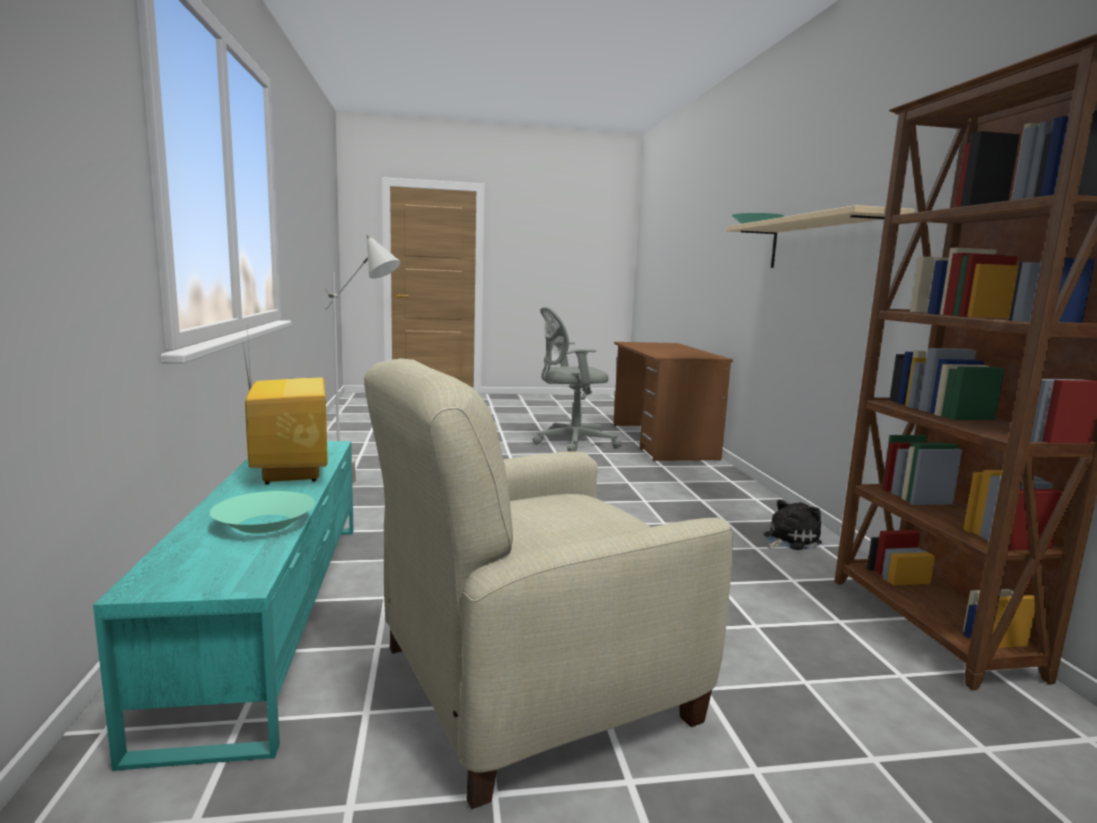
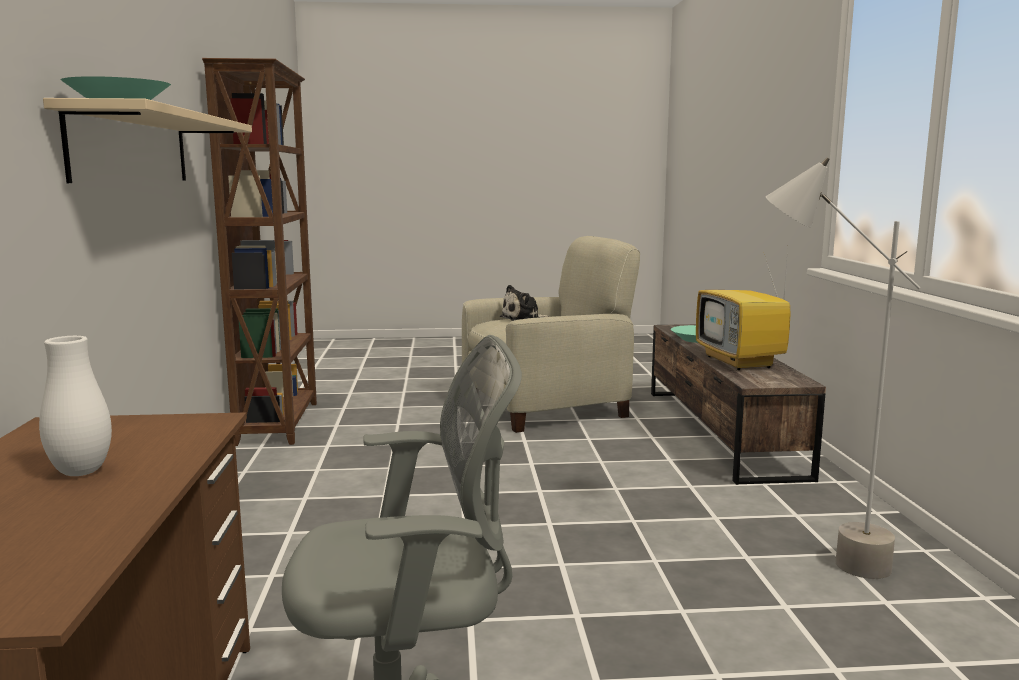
camera: 175 degrees left, 0 degrees up
turquoise tv stand [93,441,354,771] -> brown tv stand [651,324,826,485]
plush toy [764,500,822,550] -> plush toy moved to [500,285,549,321]
none -> white vase [39,336,112,476]

